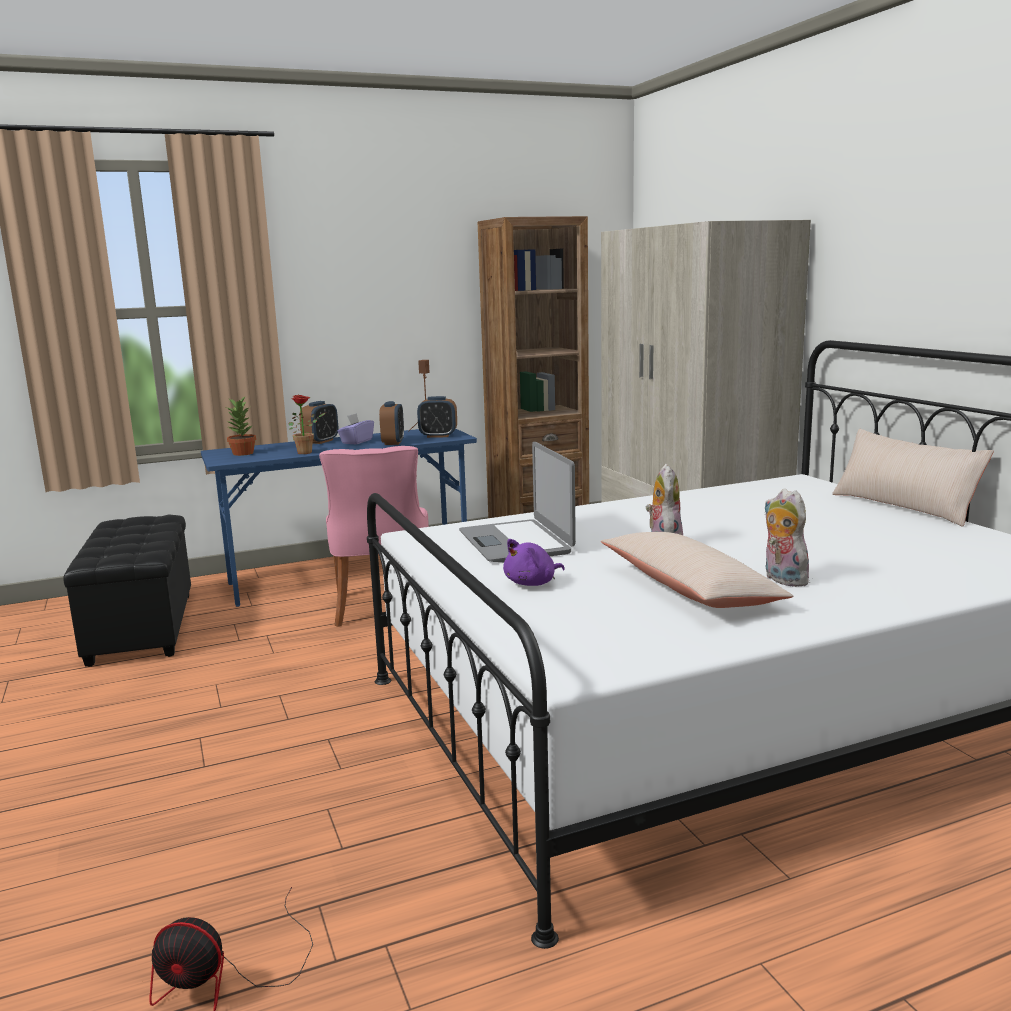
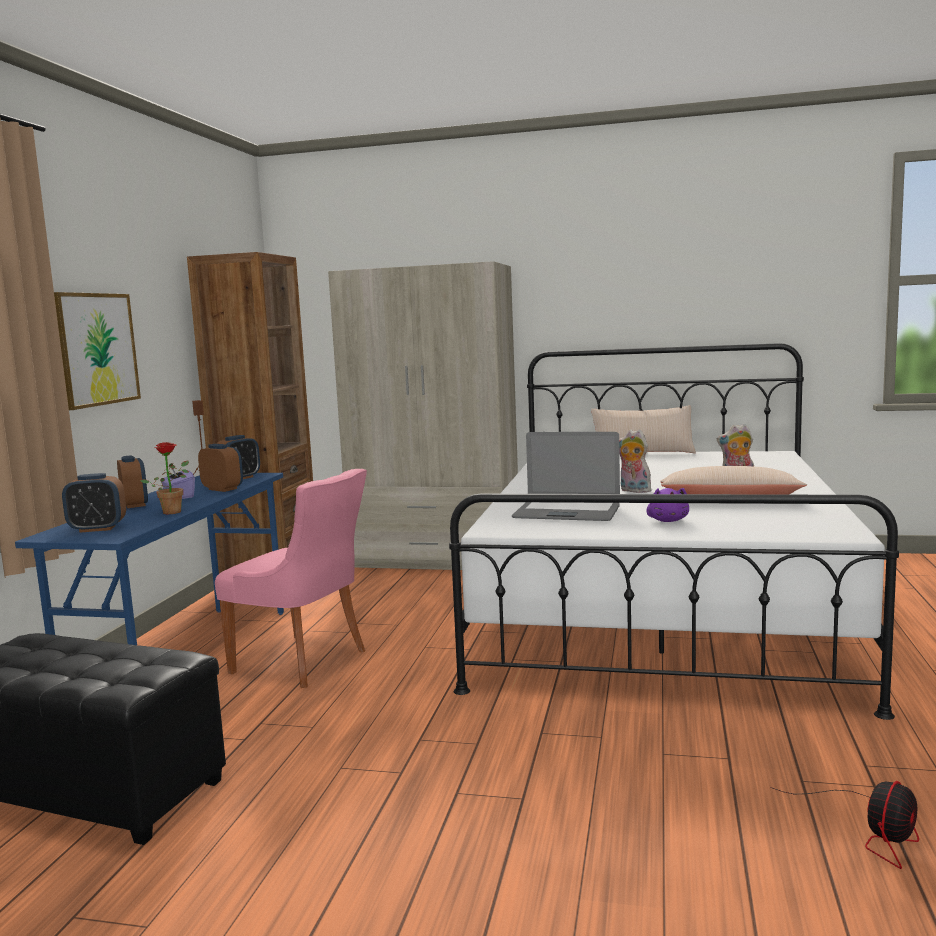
camera: 55 degrees left, 5 degrees down
potted plant [226,396,256,456] -> alarm clock [62,473,126,533]
none -> picture [54,292,141,410]

